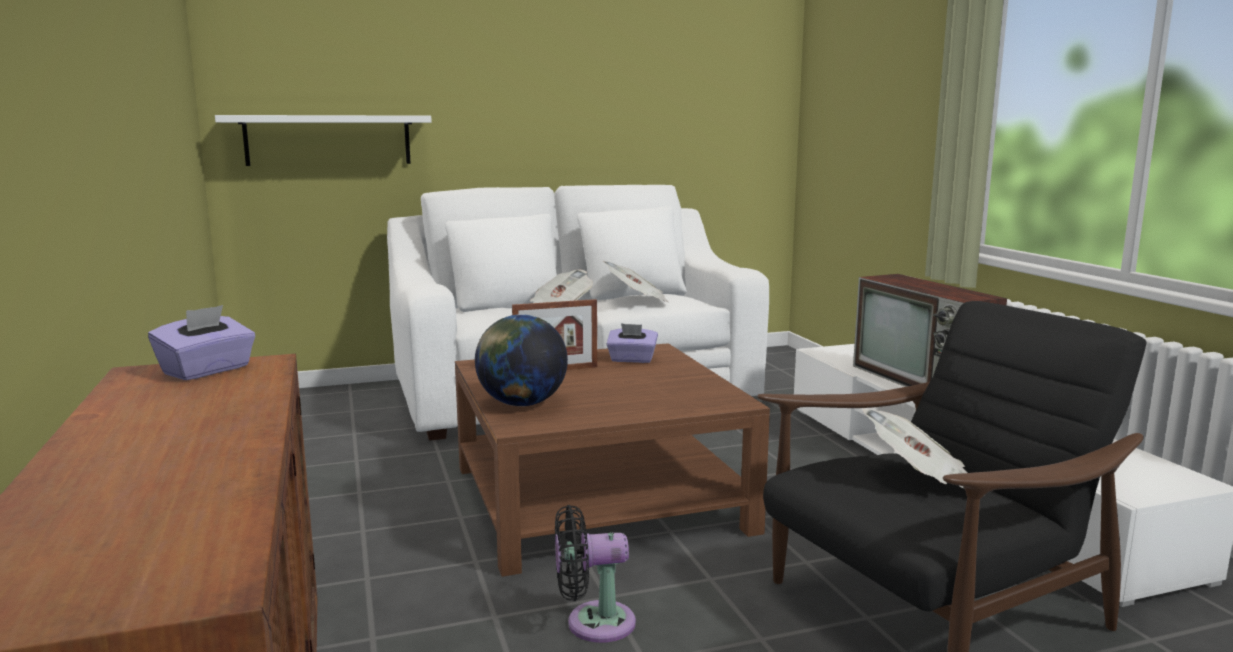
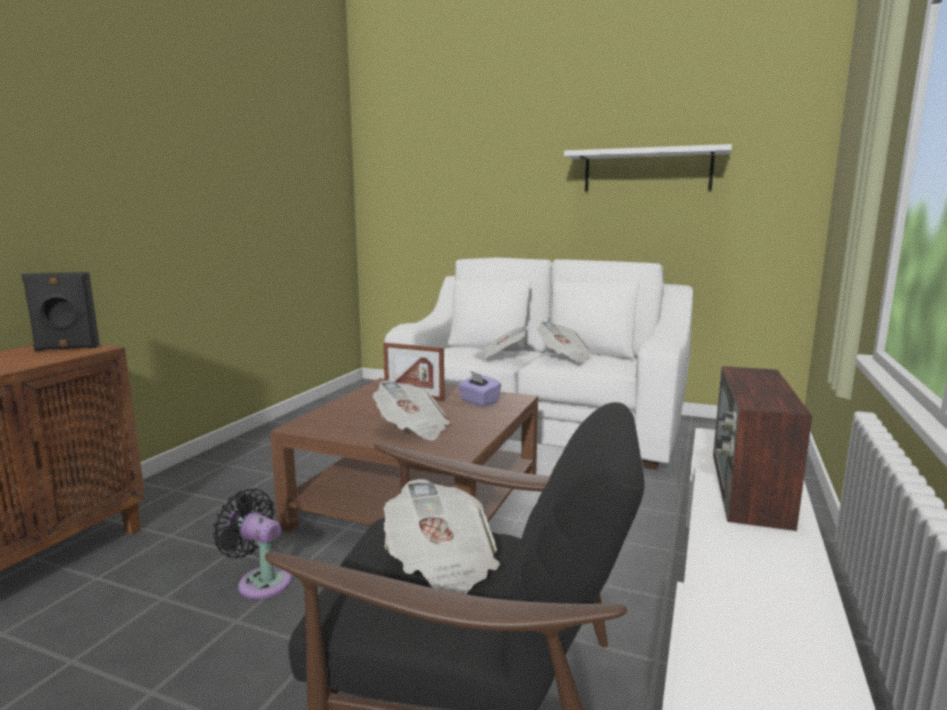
camera: 40 degrees right, 0 degrees up
purple tissue box [148,305,255,380] -> black speaker [21,272,100,351]
white shelf [215,115,432,166] -> white shelf moved to [564,144,732,191]
globe [475,314,568,406] -> none
none -> newspaper [373,381,450,441]

